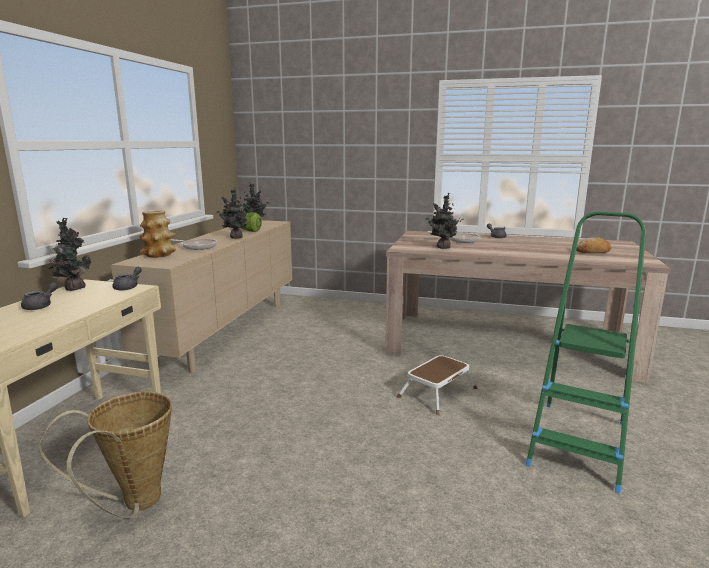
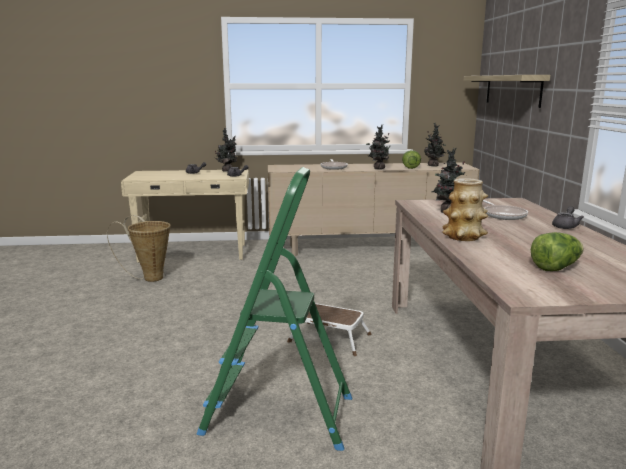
camera: 70 degrees right, 0 degrees up
vase [139,210,176,258] -> vase moved to [443,178,488,241]
bread [576,238,612,253] -> lettuce [531,232,584,271]
none -> shelf [464,75,550,108]

